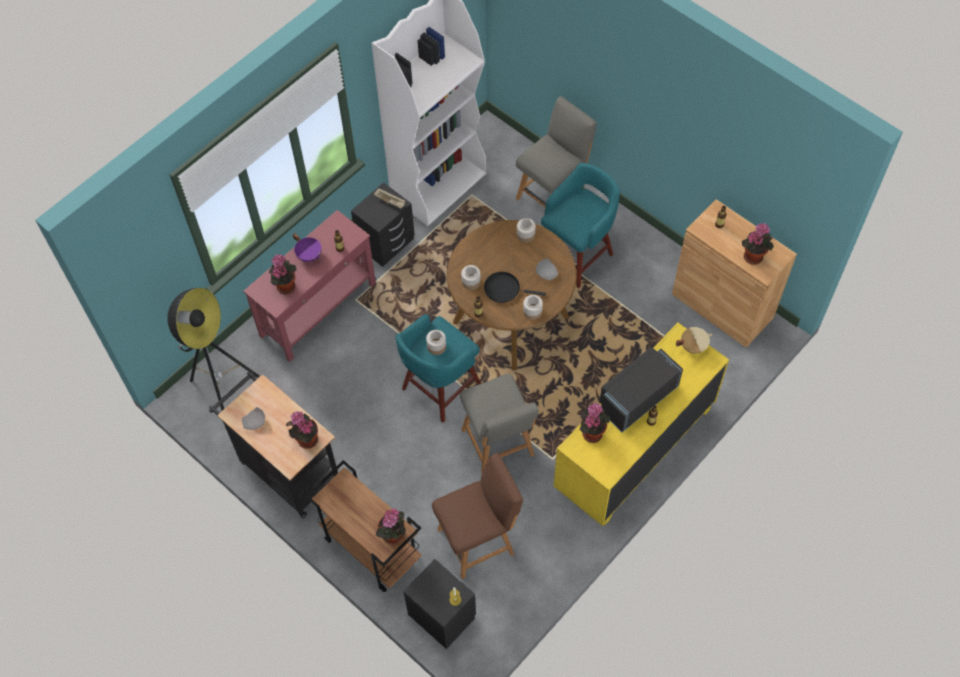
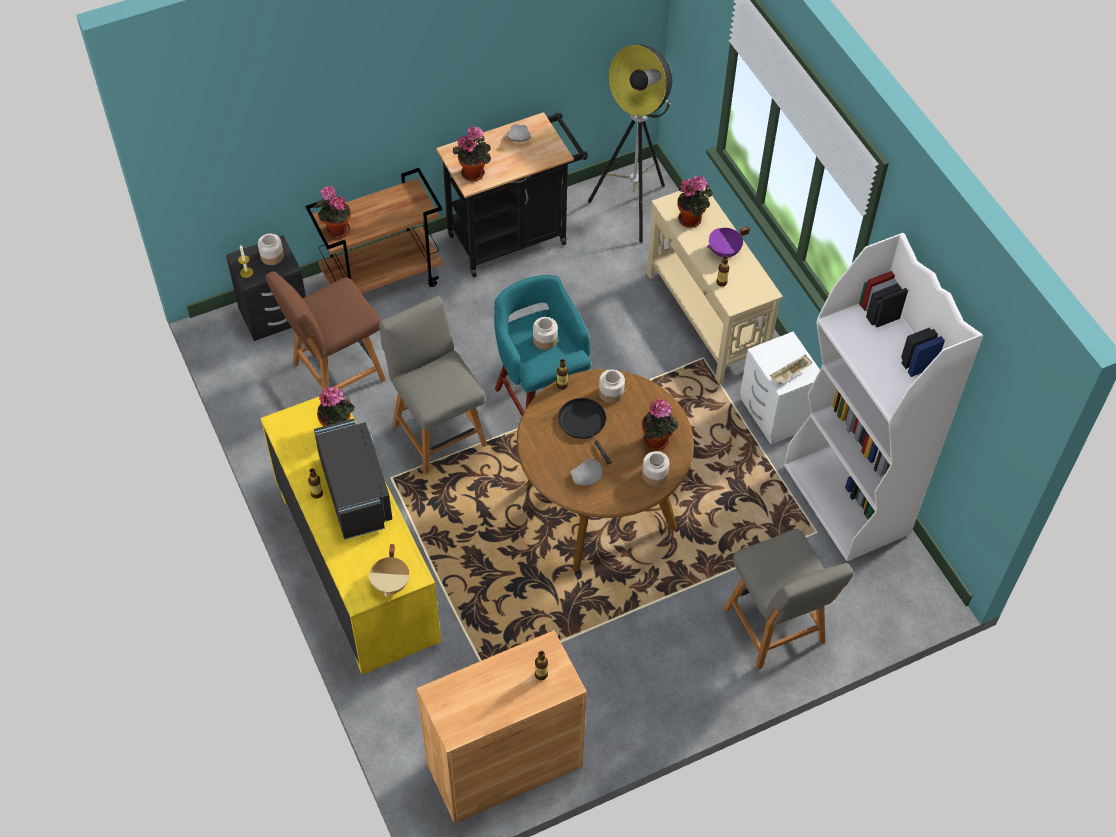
camera: 110 degrees right, 5 degrees down
red console table [243,210,376,362] -> beige console table [647,187,783,384]
black nightstand [351,182,415,267] -> white nightstand [740,332,820,444]
brown chair [432,453,523,579] -> brown chair turned 60 degrees clockwise [265,271,386,390]
grey chair [460,374,539,473] -> grey chair turned 60 degrees clockwise [379,296,487,475]
black frying pan [484,272,546,303] -> black frying pan turned 60 degrees counterclockwise [558,398,611,464]
jar [523,295,543,320] -> jar moved to [258,234,284,265]
turquoise stool [541,163,620,288] -> none
potted plant [742,223,774,265] -> potted plant moved to [642,399,678,450]

